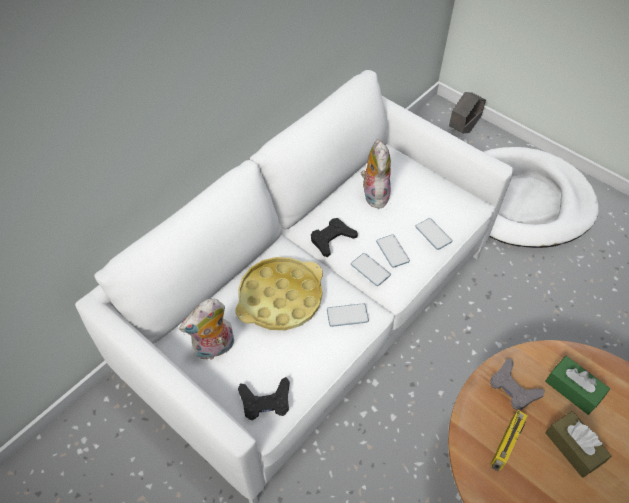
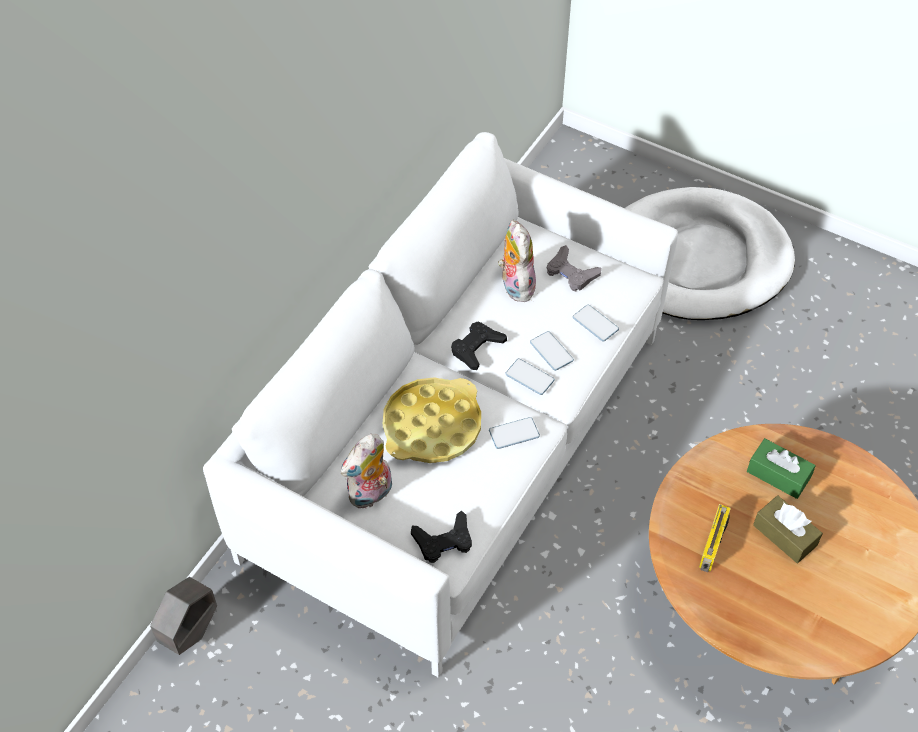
camera: 10 degrees left, 0 degrees up
grey planter [449,92,486,133] -> grey planter moved to [150,577,217,655]
grey game controller [490,359,545,410] -> grey game controller moved to [547,245,601,291]

